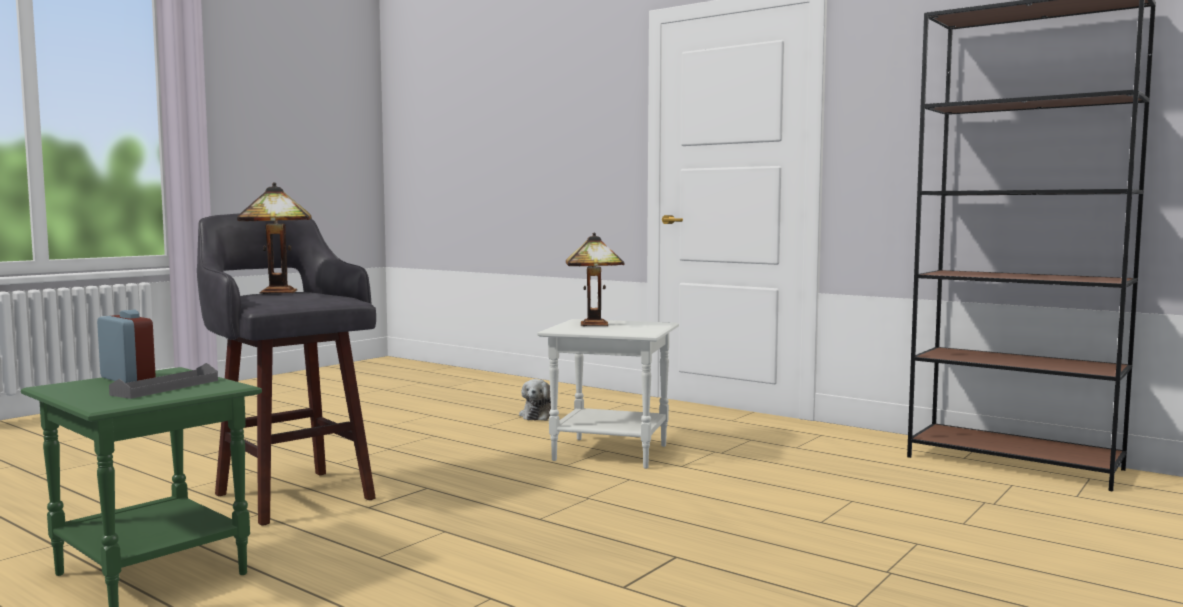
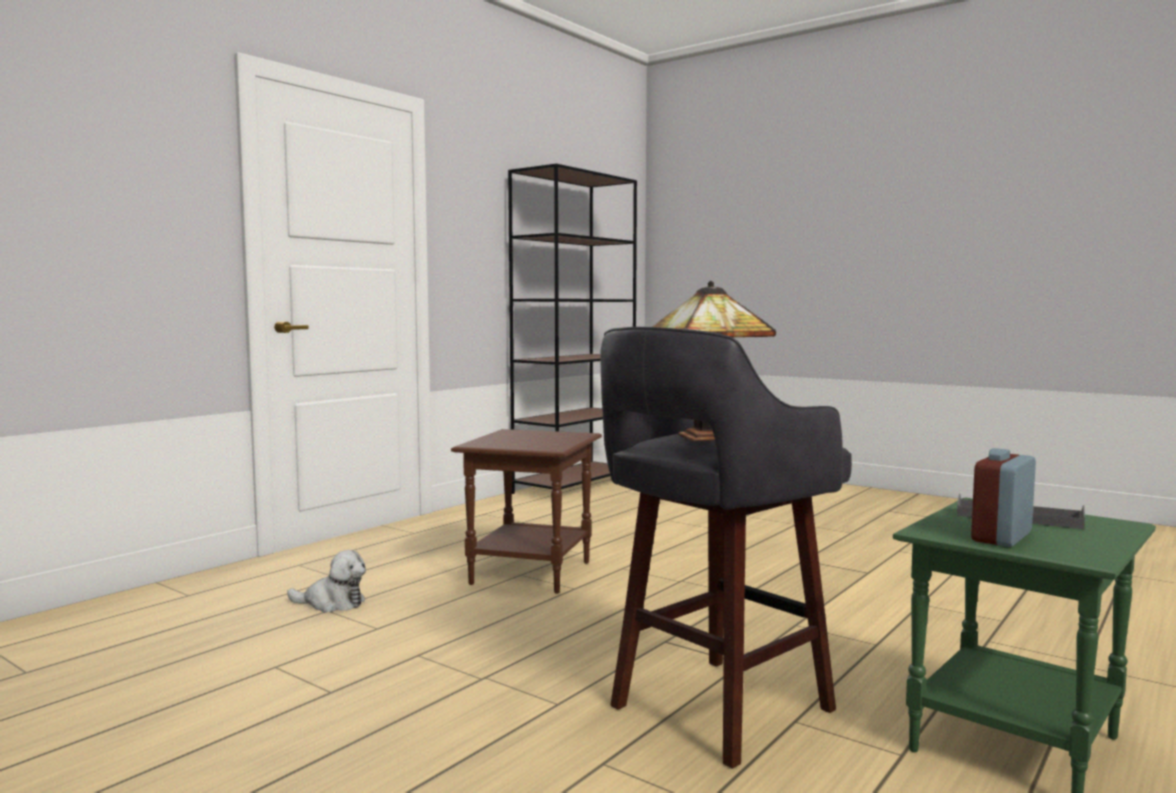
camera: 90 degrees left, 0 degrees up
white side table [537,319,679,469] -> brown side table [451,429,602,594]
table lamp [566,232,624,326] -> none

